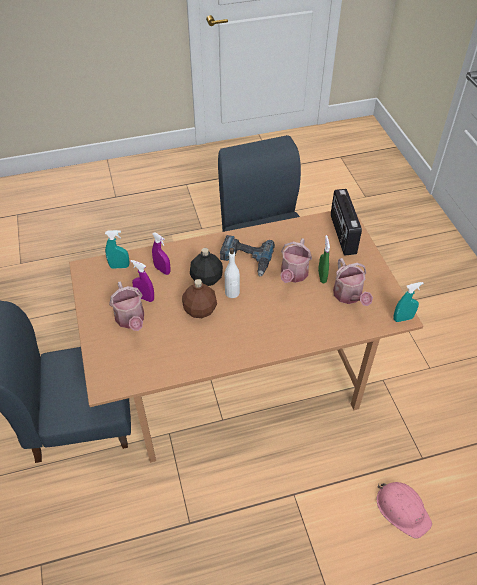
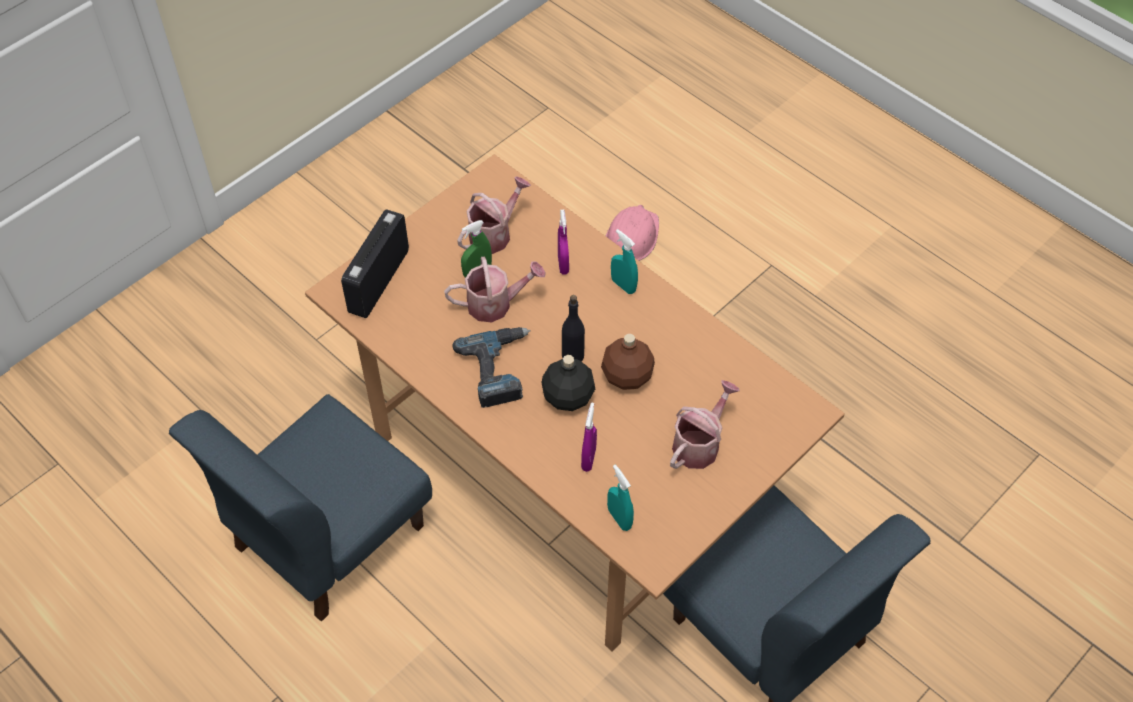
camera: 120 degrees left, 5 degrees up
purple spray bottle [130,260,154,302] -> purple spray bottle moved to [558,210,569,275]
white bottle [225,248,240,298] -> black bottle [562,295,585,362]
radio [331,189,362,255] -> radio turned 150 degrees clockwise [341,209,409,318]
turquoise spray bottle [393,282,424,322] -> turquoise spray bottle moved to [611,229,638,294]

